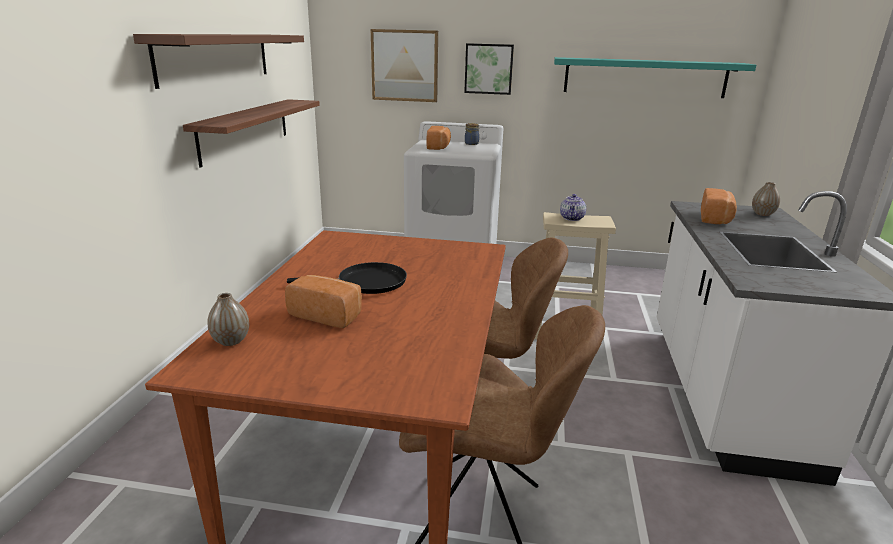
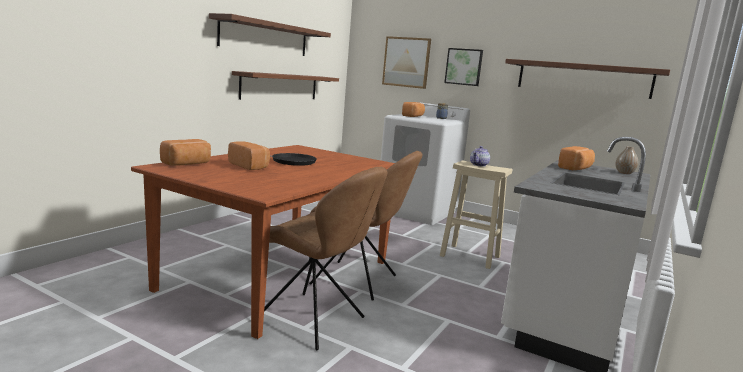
camera: 20 degrees right, 10 degrees down
vase [207,293,249,346] -> bread [160,139,211,166]
turquoise shelf [554,57,756,98] -> brown shelf [505,59,670,99]

